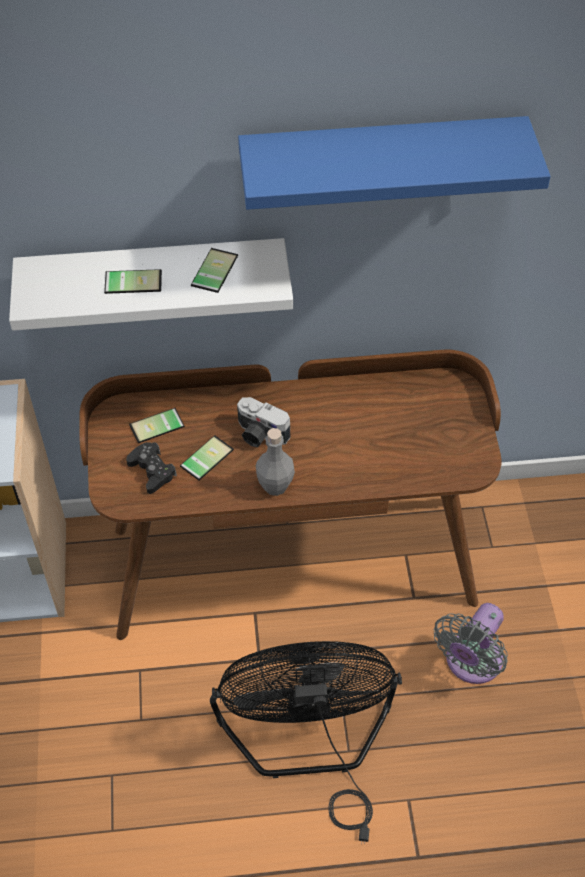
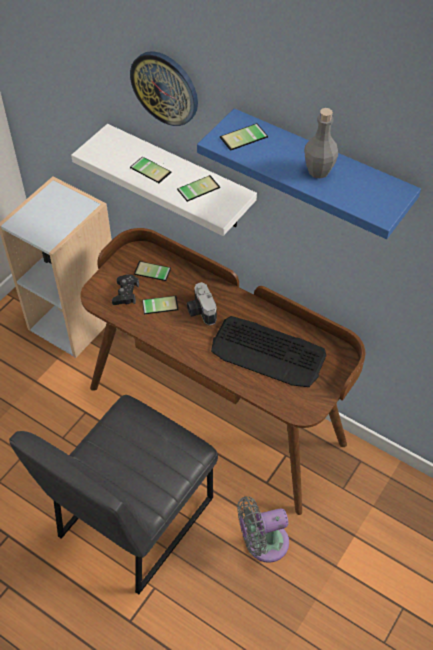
camera: 40 degrees right, 0 degrees up
black fan [210,641,402,845] -> grey chair [9,395,218,594]
grey bottle [256,428,295,496] -> grey bottle moved to [304,108,338,178]
none -> wall clock [130,51,198,126]
none -> keyboard [211,316,326,387]
none -> phone [220,123,268,151]

